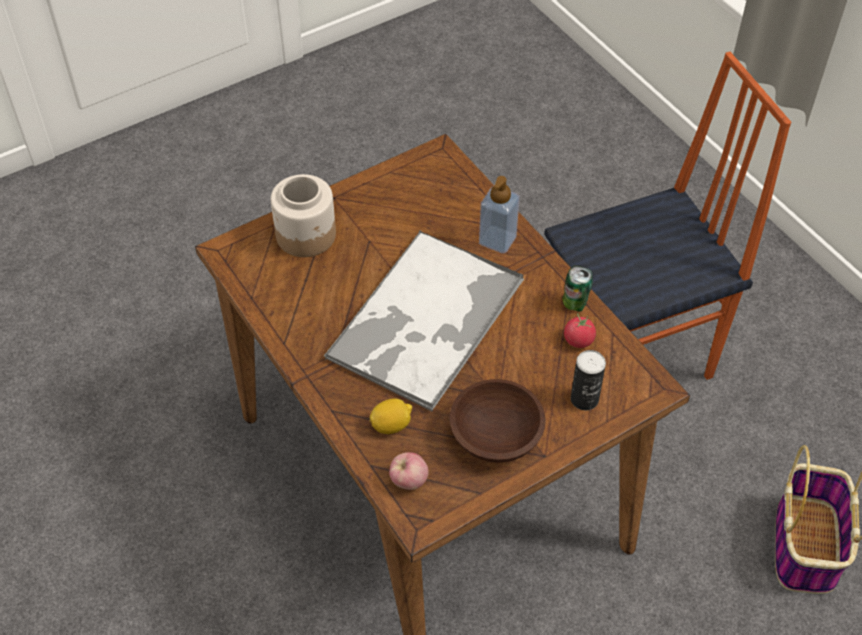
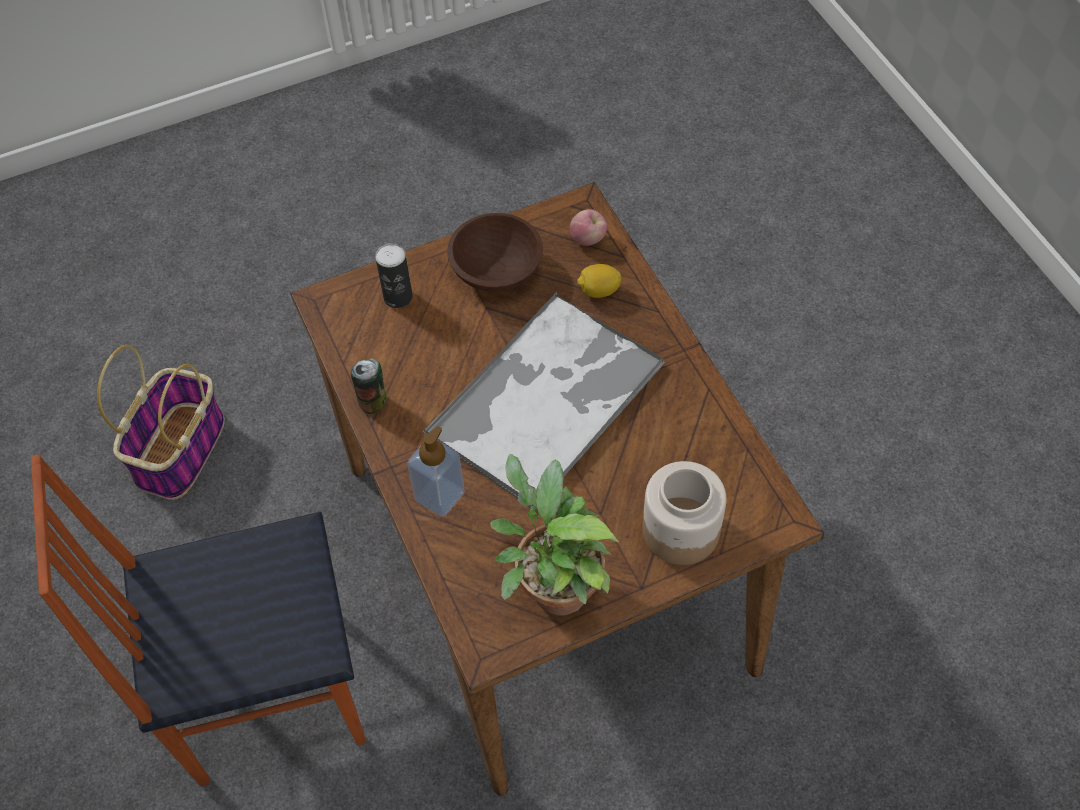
camera: 170 degrees left, 5 degrees up
tomato [564,313,596,348] -> none
none -> potted plant [490,454,619,616]

